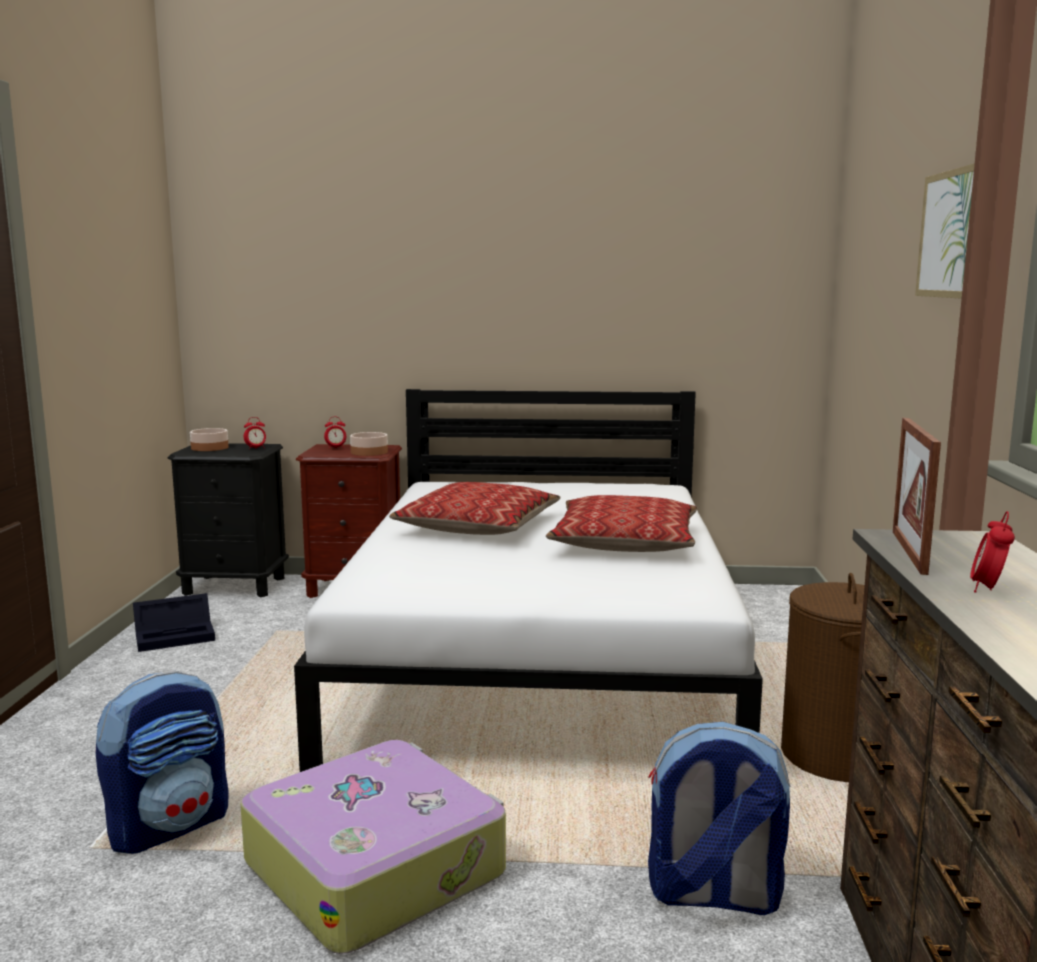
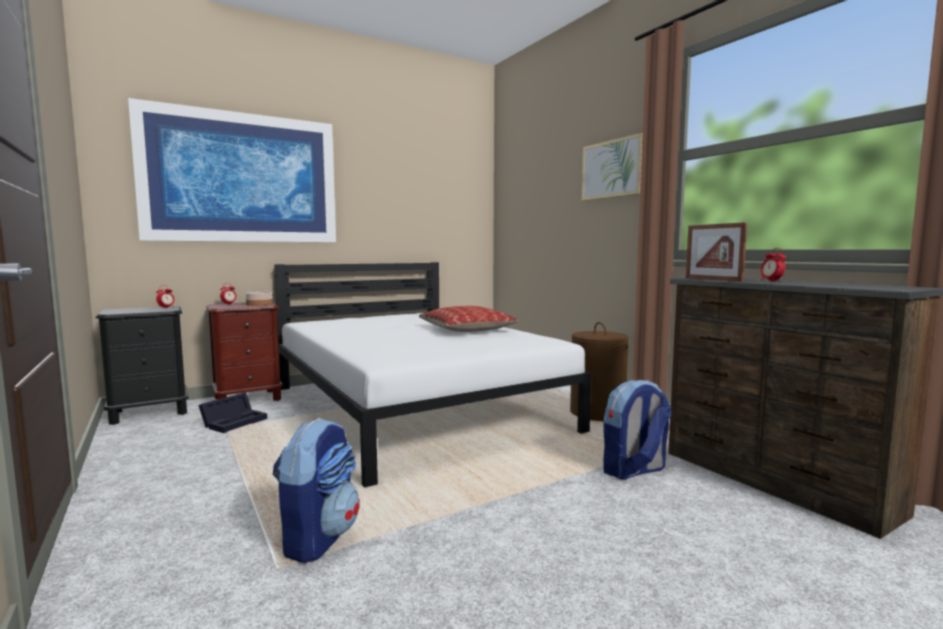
camera: 35 degrees left, 5 degrees down
black storage box [133,593,215,652] -> black storage box moved to [199,392,267,433]
bowl [190,428,229,451] -> none
suitcase [240,740,506,954] -> none
pillow [389,482,561,535] -> none
none -> picture [128,98,336,242]

